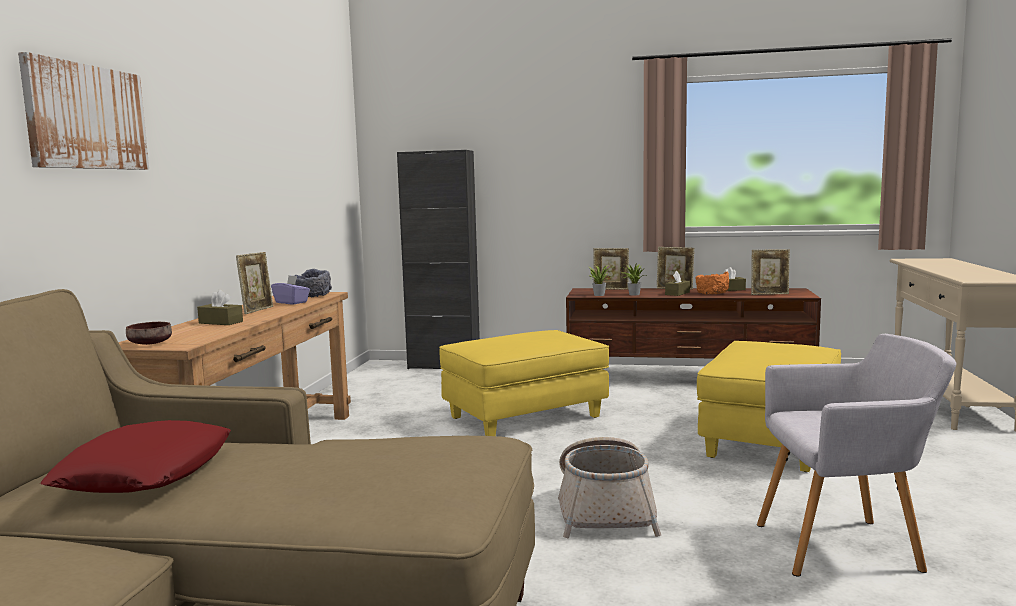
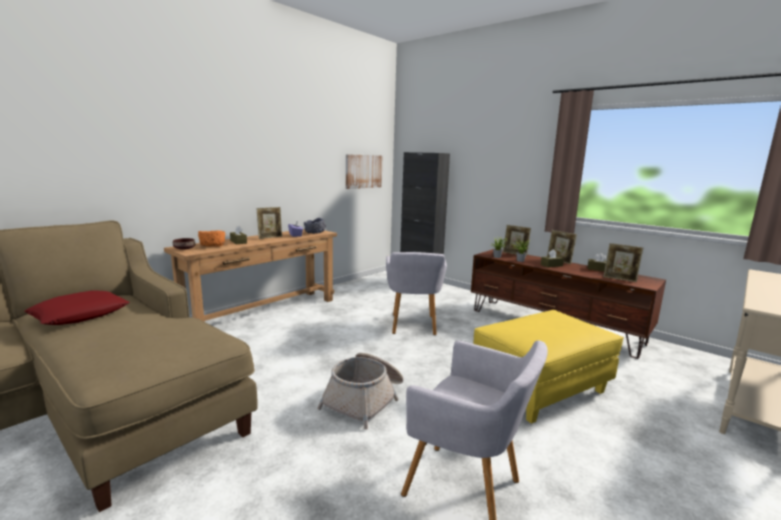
camera: 30 degrees right, 5 degrees up
picture [18,52,149,170] -> picture moved to [346,154,382,189]
yellow ottoman [439,330,609,436] -> grey armchair [386,252,447,335]
orange bowl [696,272,729,294] -> orange bowl moved to [198,230,225,247]

